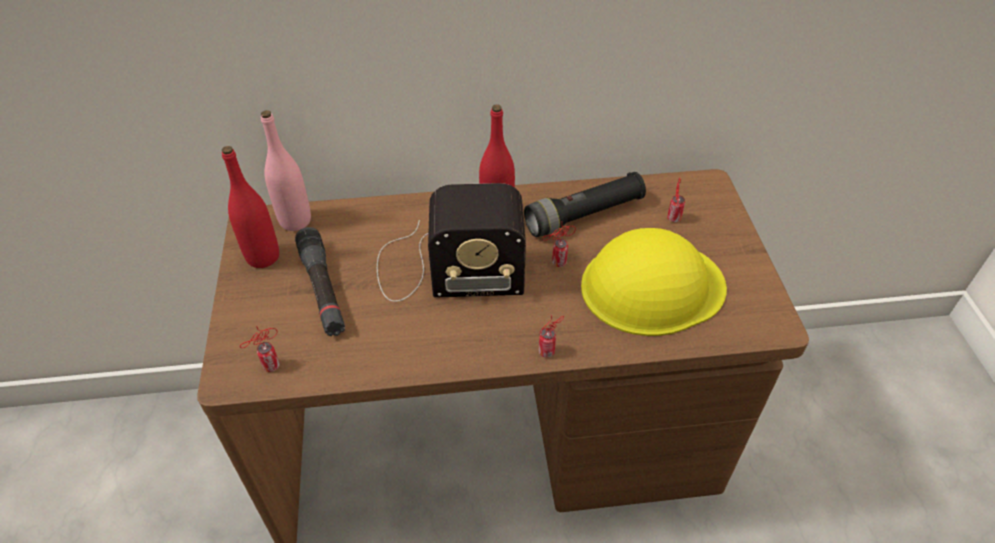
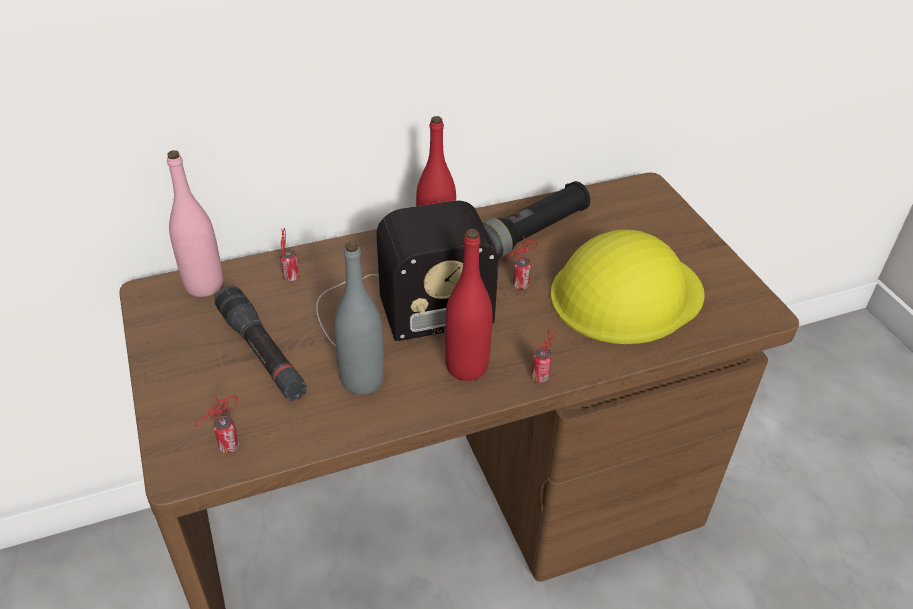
camera: 15 degrees left, 5 degrees down
red bottle [222,146,279,268] -> red bottle moved to [445,229,493,381]
can [667,177,685,222] -> can moved to [280,228,300,281]
none -> grey bottle [334,241,384,395]

